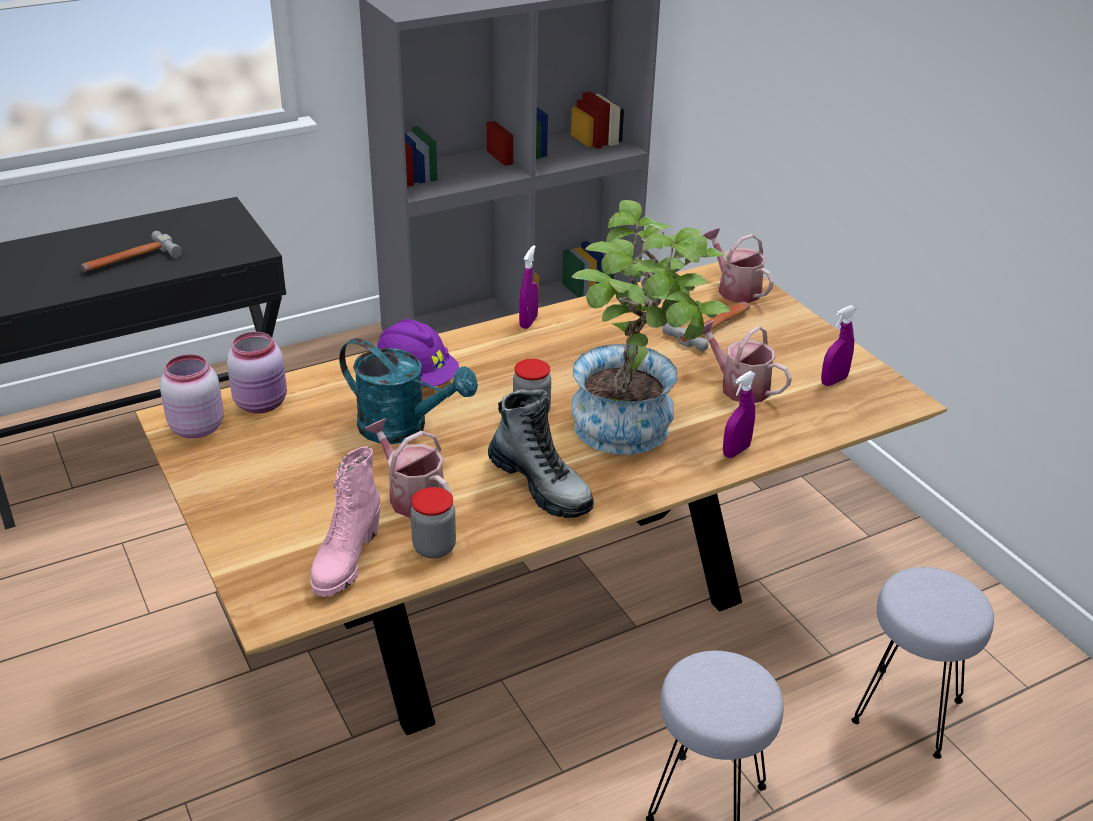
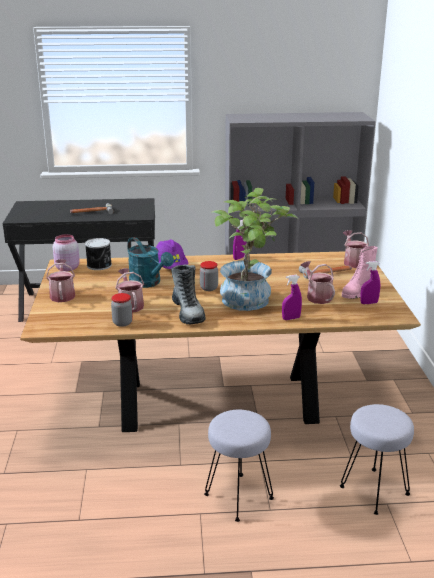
camera: 25 degrees right, 10 degrees down
pink jar [227,332,287,413] -> can [85,238,112,270]
pink boot [310,446,380,597] -> pink boot moved to [342,246,378,299]
none -> watering can [46,259,75,302]

